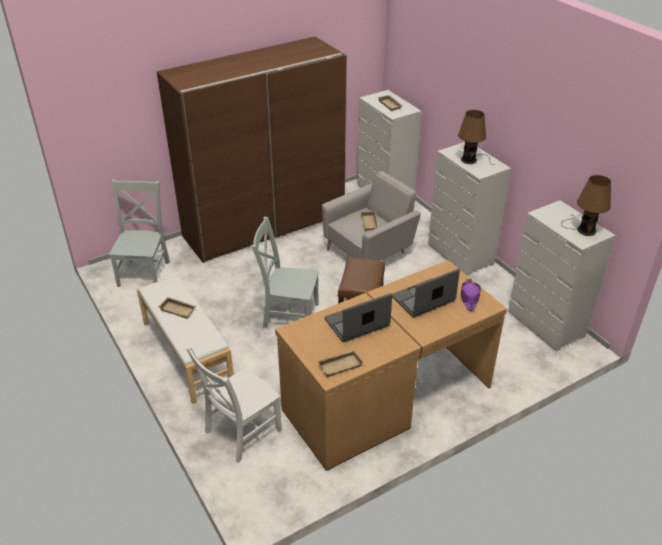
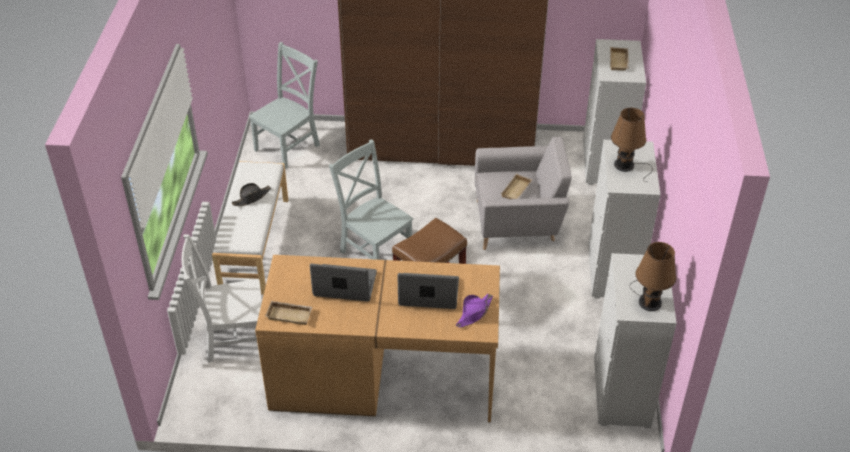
camera: 35 degrees right, 5 degrees up
beige tray [158,297,197,319] -> black hat [232,183,271,206]

